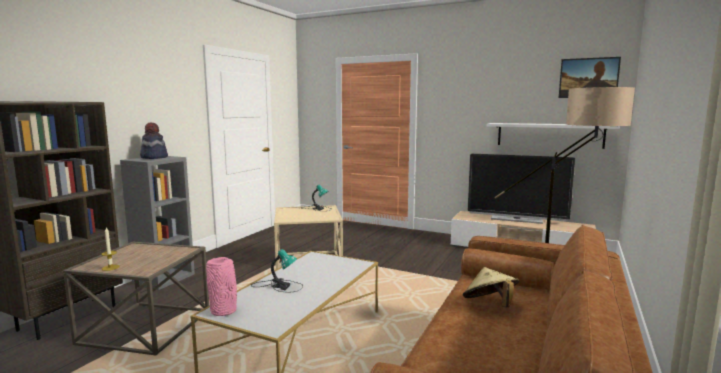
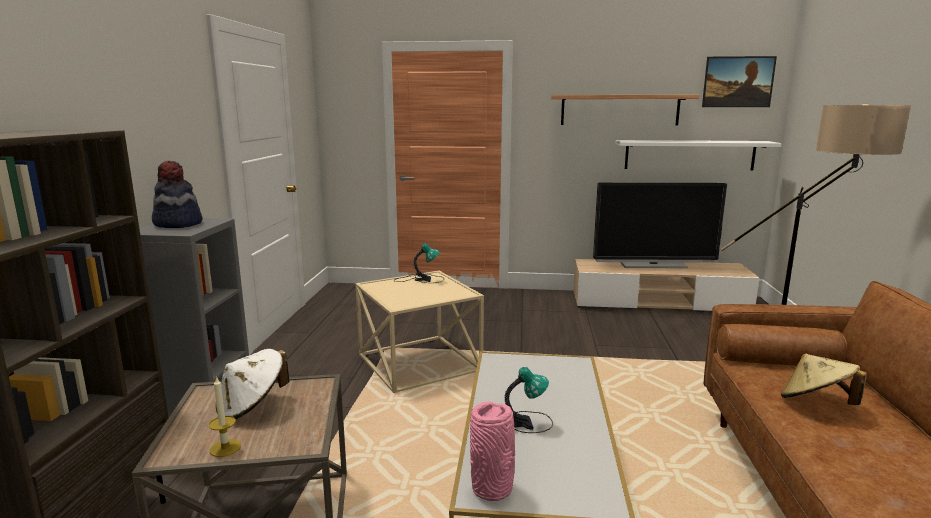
camera: 20 degrees left, 5 degrees up
none -> white hat [216,349,289,419]
none -> shelf [551,95,699,125]

